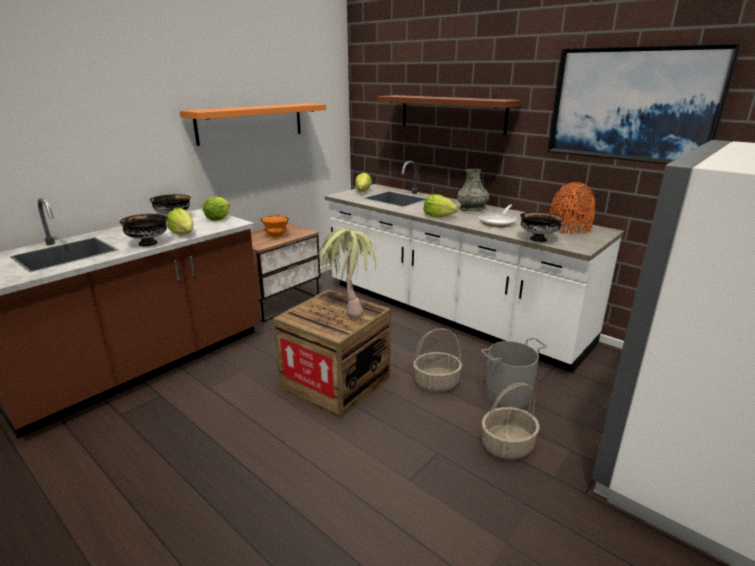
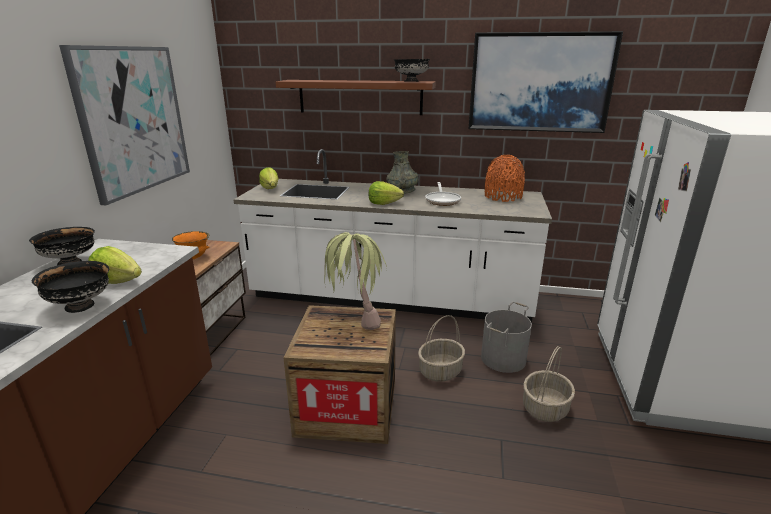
camera: 30 degrees left, 0 degrees up
orange shelf [180,103,326,146] -> picture [59,45,190,205]
lettuce [203,197,230,221] -> none
black bowl [520,212,564,242] -> black bowl moved to [394,59,430,82]

